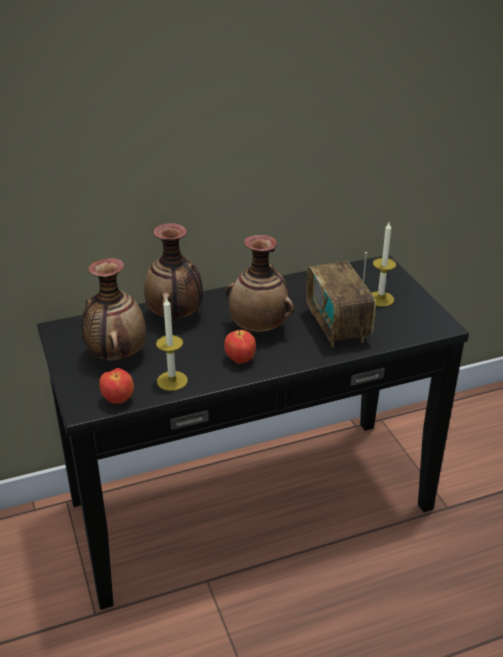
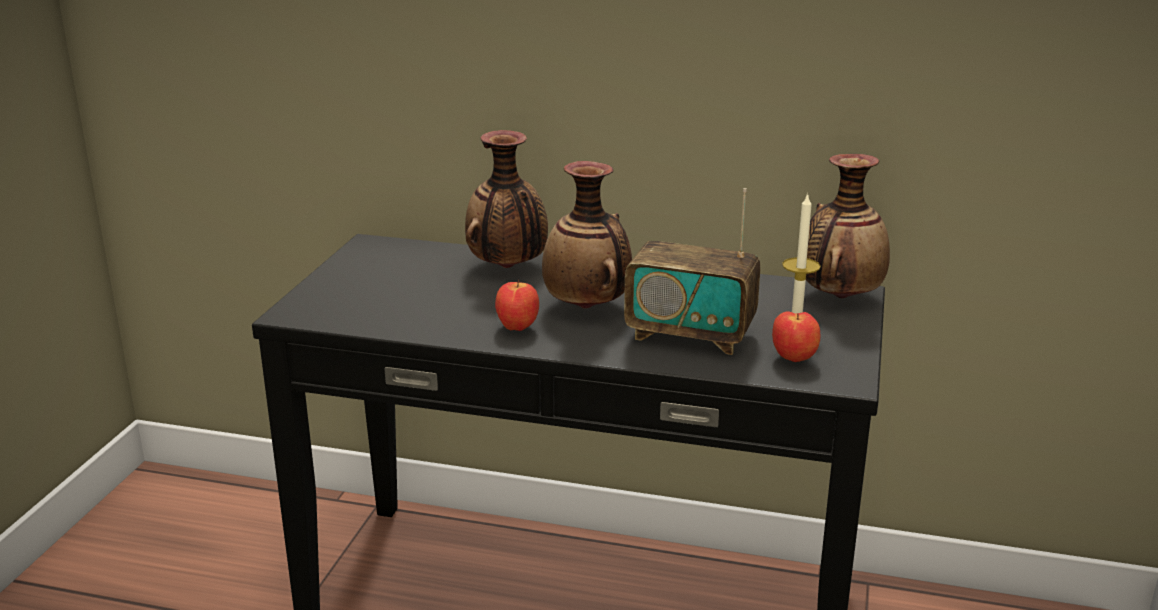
camera: 35 degrees right, 10 degrees down
vase [82,258,146,361] -> vase moved to [806,154,890,298]
apple [99,368,134,404] -> apple moved to [772,311,820,362]
candle [156,296,188,391] -> none
radio [306,252,376,348] -> radio turned 90 degrees counterclockwise [624,188,761,355]

